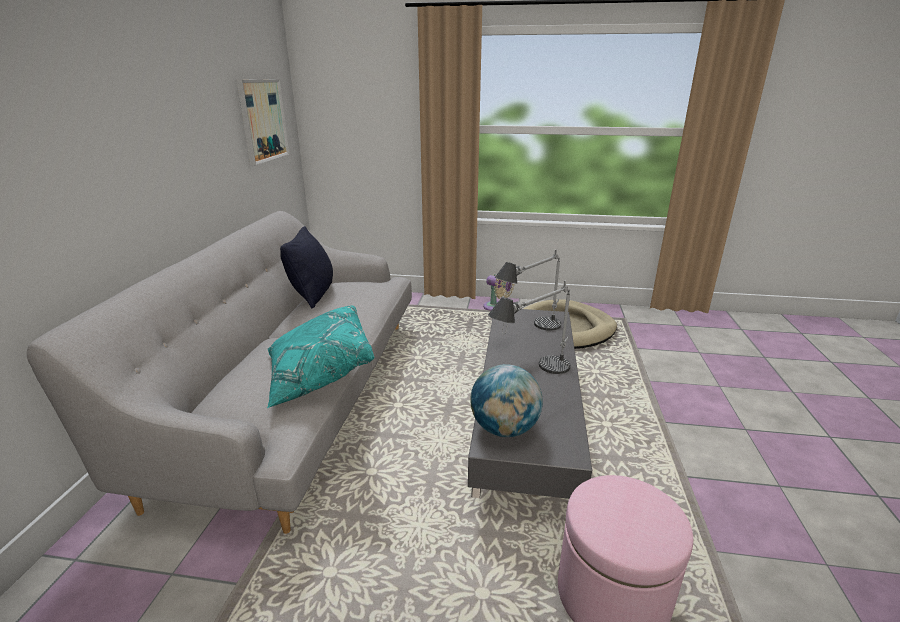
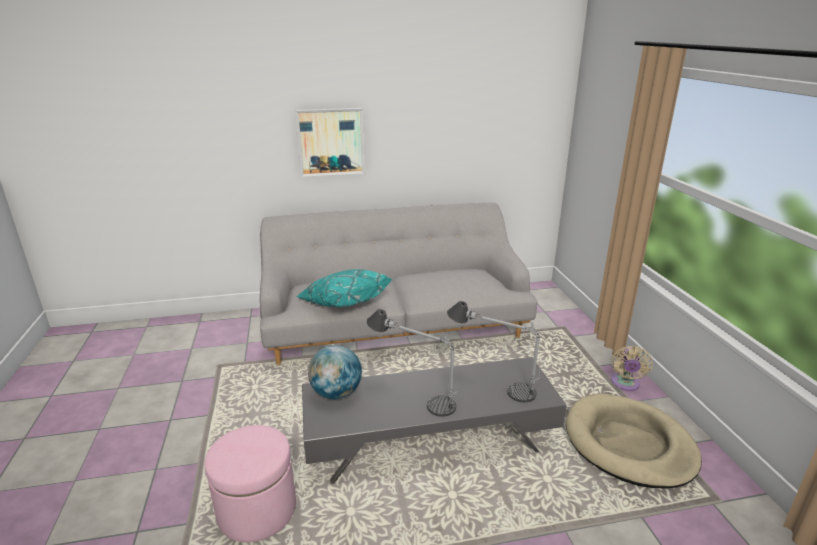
camera: 70 degrees right, 0 degrees up
picture [236,79,289,165] -> picture moved to [295,108,365,177]
black pillow [280,226,333,309] -> none

